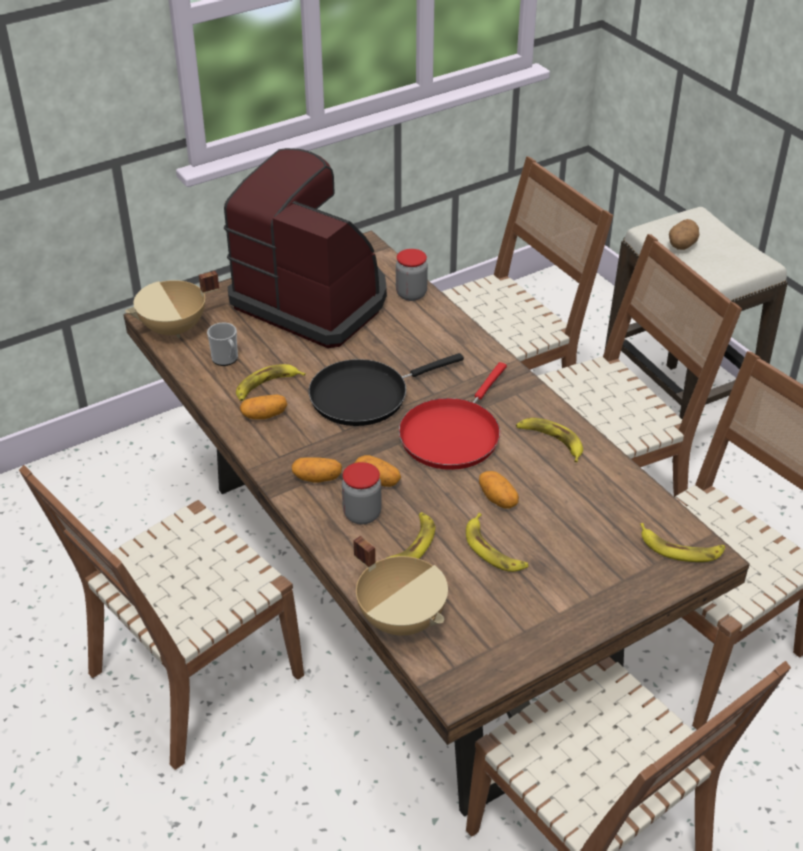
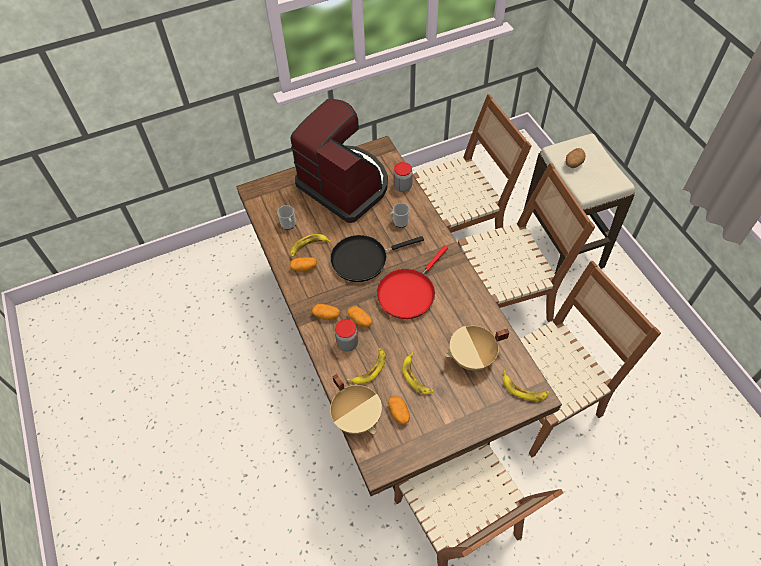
camera: 10 degrees right, 15 degrees up
chair [19,465,304,770] -> none
beige cooking pot [125,271,219,338] -> beige cooking pot moved to [445,326,509,371]
potato [479,471,519,509] -> potato moved to [388,396,410,425]
banana [516,418,583,463] -> none
none -> mug [389,203,410,228]

